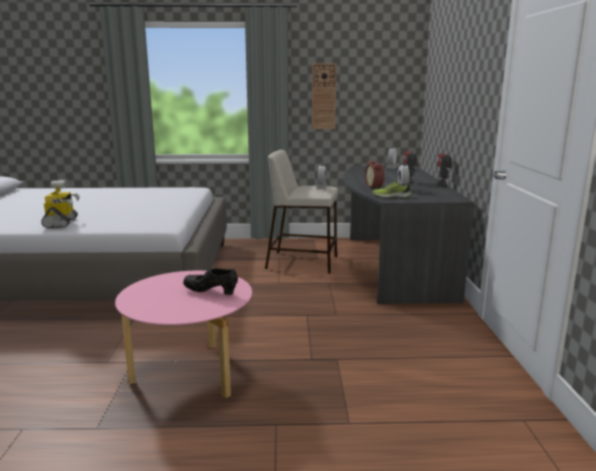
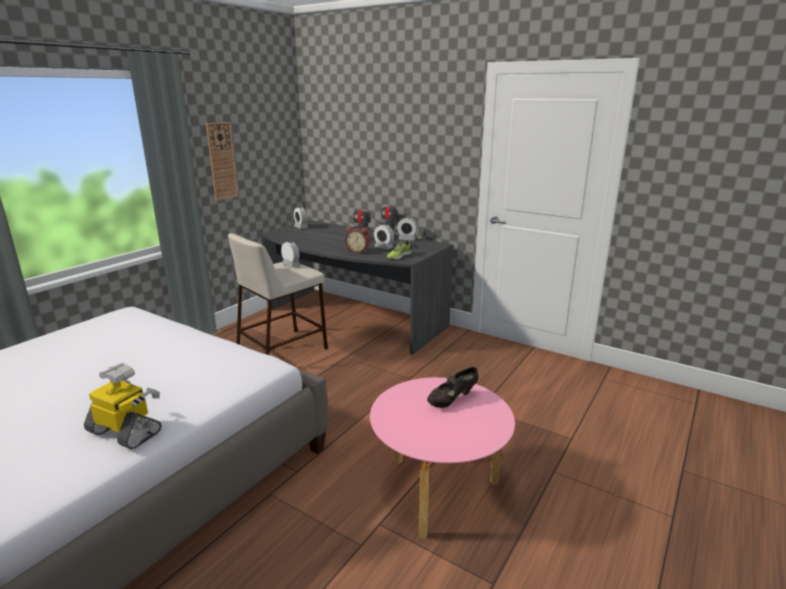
camera: 55 degrees left, 5 degrees up
none -> alarm clock [397,217,418,240]

